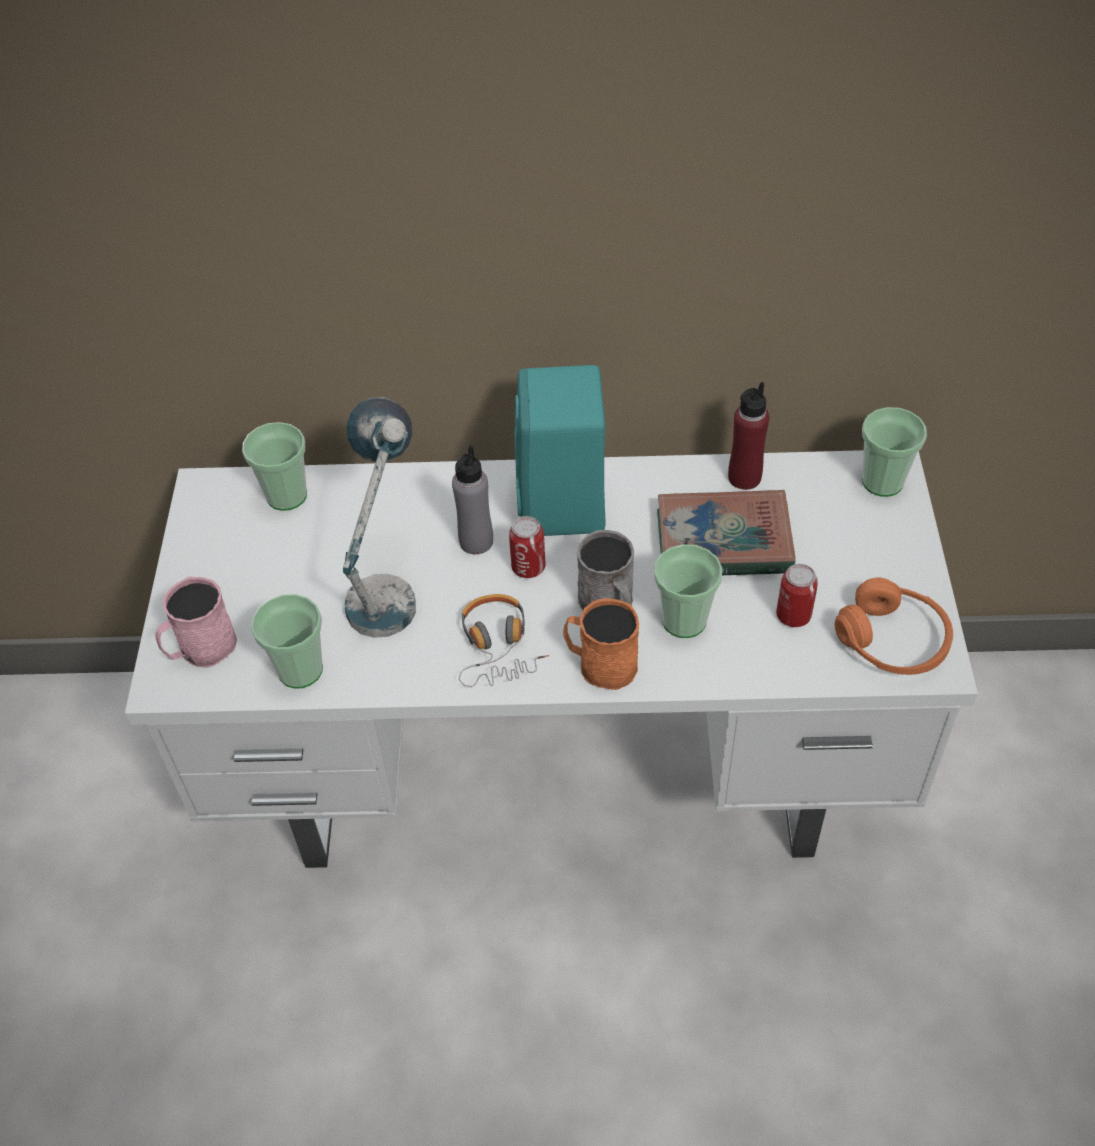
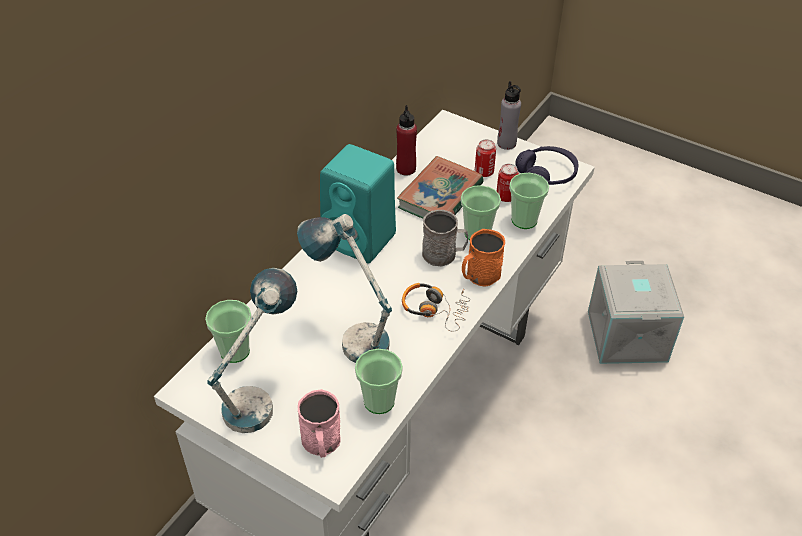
camera: 60 degrees left, 5 degrees down
grey bottle [452,445,493,554] -> grey bottle moved to [497,81,521,150]
can [509,516,546,578] -> can moved to [475,139,496,177]
orange headphones [835,577,953,675] -> purple headphones [515,146,578,185]
cup [862,407,927,497] -> cup moved to [509,173,549,229]
none -> table lamp [207,268,297,433]
none -> grey storage box [588,261,684,364]

